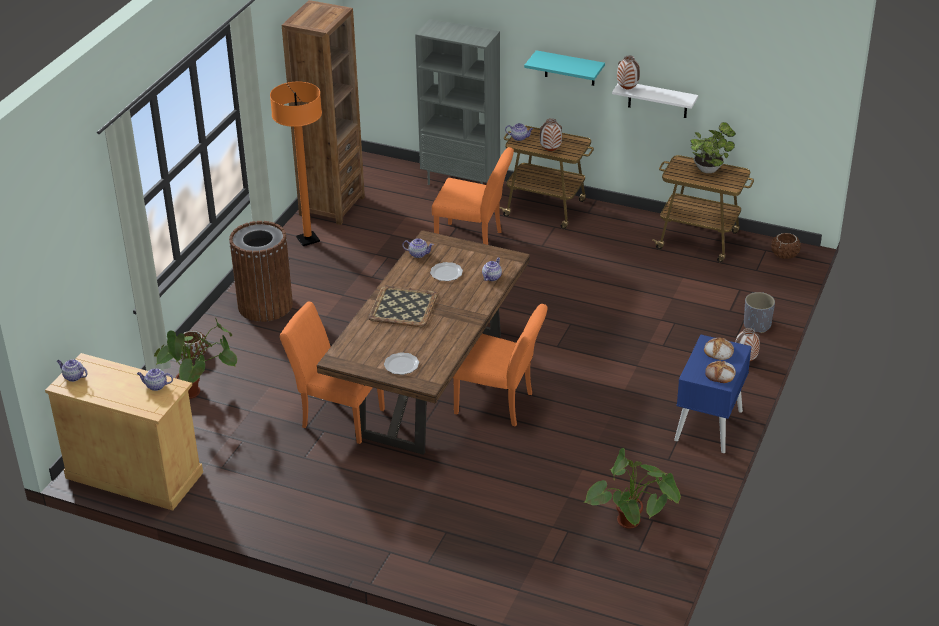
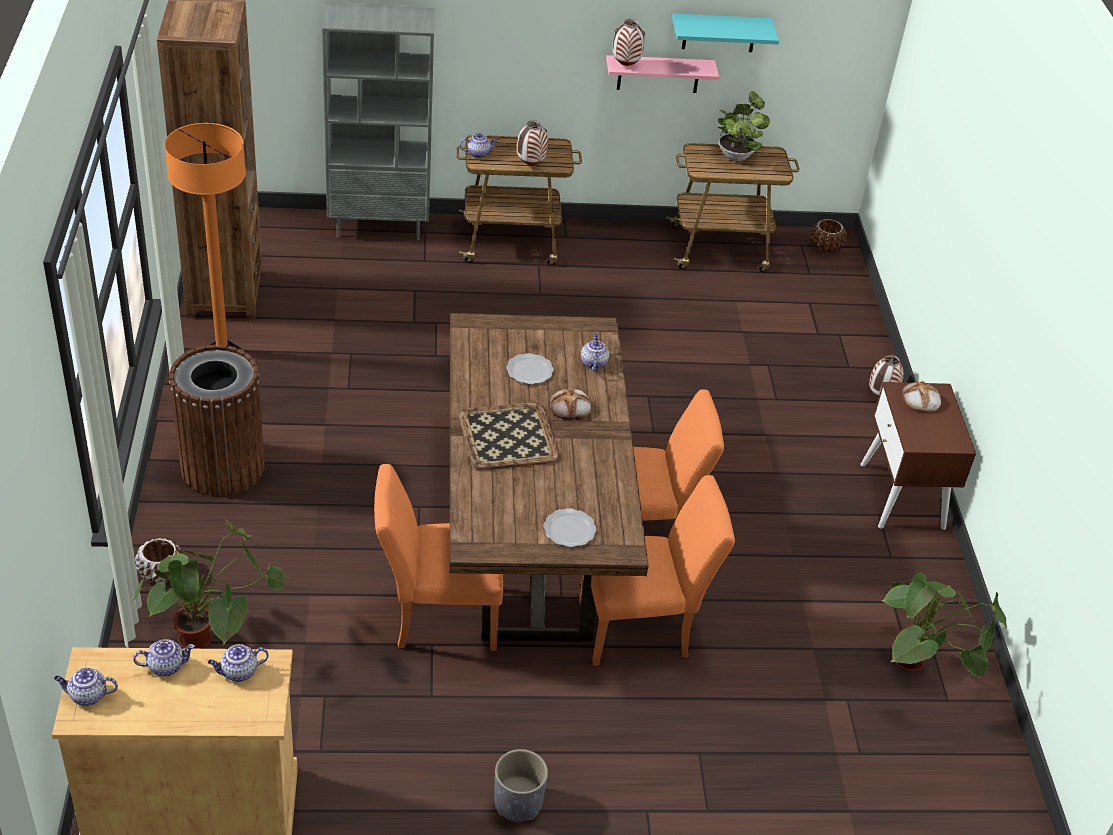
camera: 30 degrees left, 5 degrees up
teapot [403,238,434,258] -> teapot moved to [133,639,195,676]
orange chair [432,147,514,245] -> orange chair moved to [579,475,735,666]
turquoise shelf [524,50,605,86] -> turquoise shelf moved to [672,14,779,52]
white shelf [612,83,698,118] -> pink shelf [606,55,719,93]
blue nightstand [674,335,752,453] -> brown nightstand [860,382,976,530]
bread [705,361,736,383] -> bread moved to [549,388,591,420]
grey planter [744,292,775,333] -> grey planter moved to [494,749,548,822]

